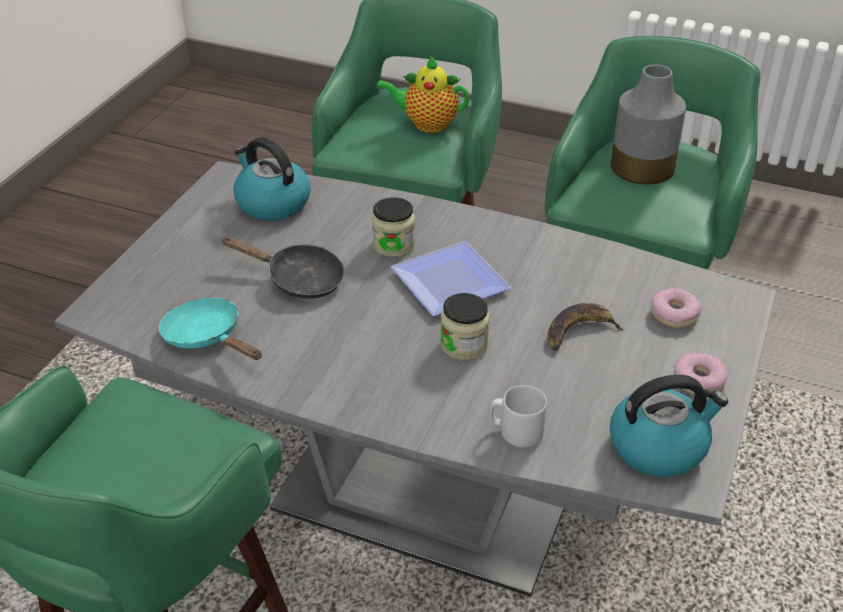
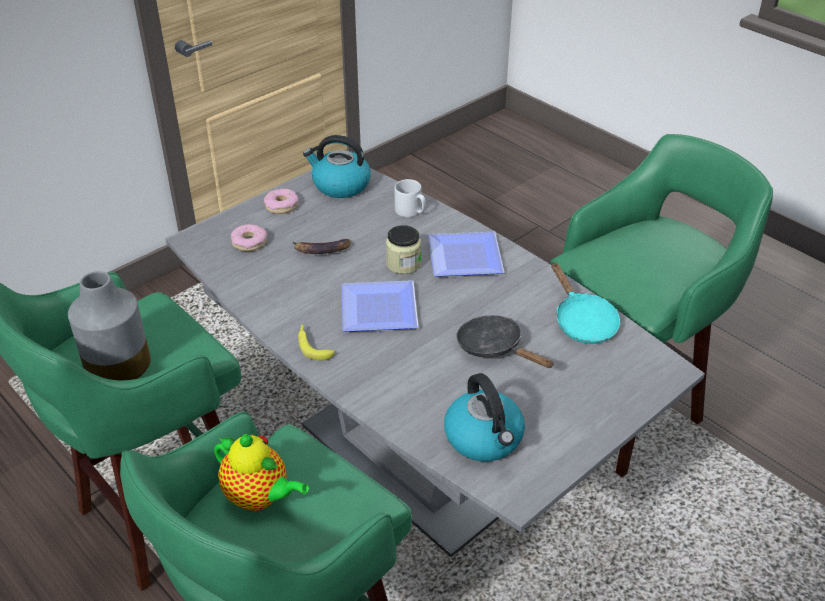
camera: 155 degrees left, 0 degrees up
jar [372,197,415,257] -> none
none -> banana [298,324,335,360]
none -> plate [428,232,504,277]

